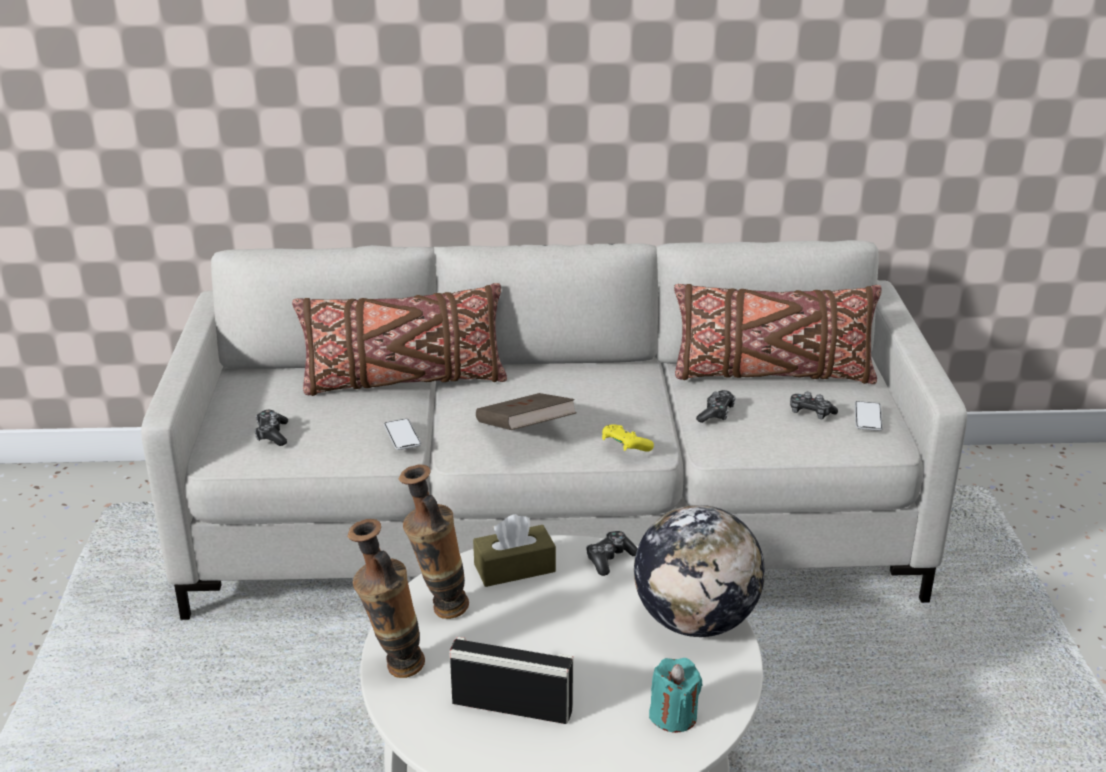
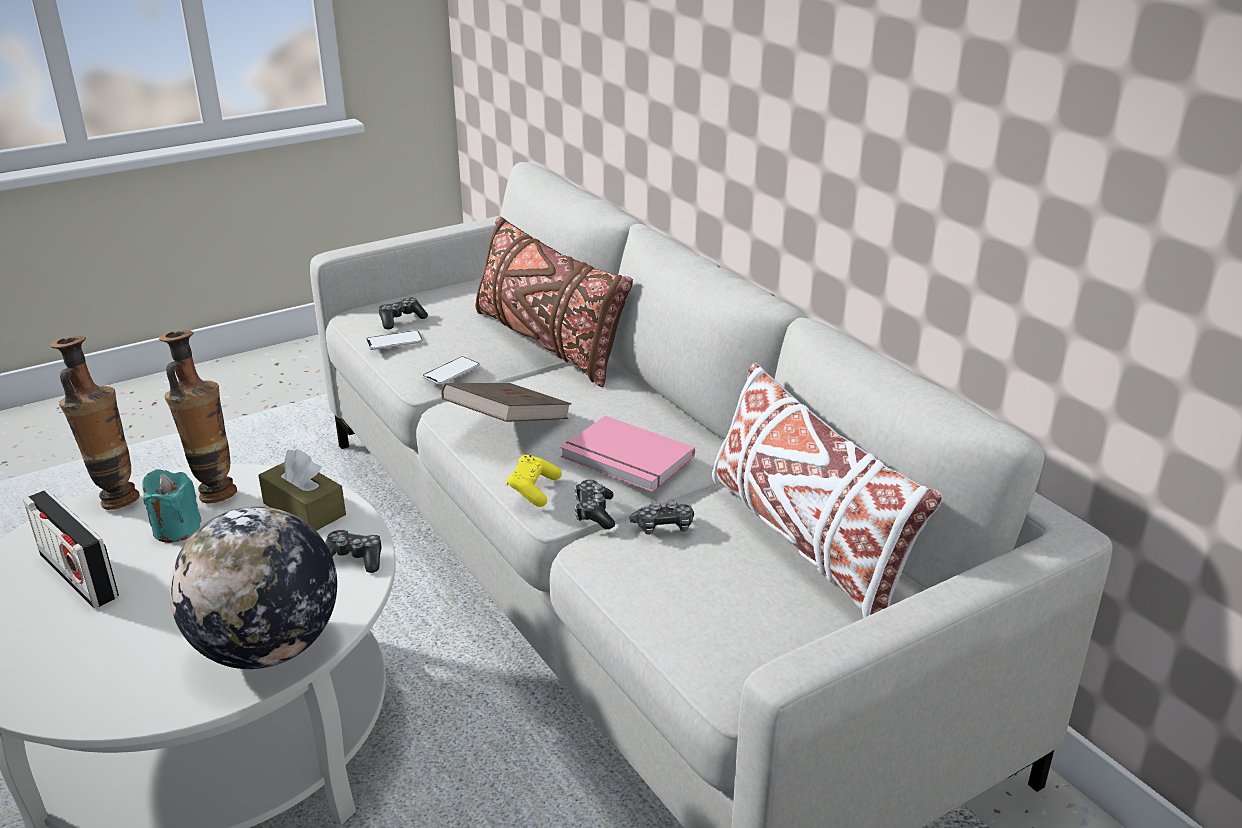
camera: 60 degrees right, 0 degrees up
radio [449,637,573,724] -> radio turned 150 degrees clockwise [23,490,119,608]
turquoise candle [649,658,703,733] -> turquoise candle moved to [142,469,202,543]
brown pillow [674,284,882,384] -> white pillow [712,362,942,618]
game controller [790,392,838,419] -> game controller moved to [574,480,615,529]
phone [855,401,883,431] -> phone moved to [366,330,423,350]
none -> pink book [560,416,695,492]

